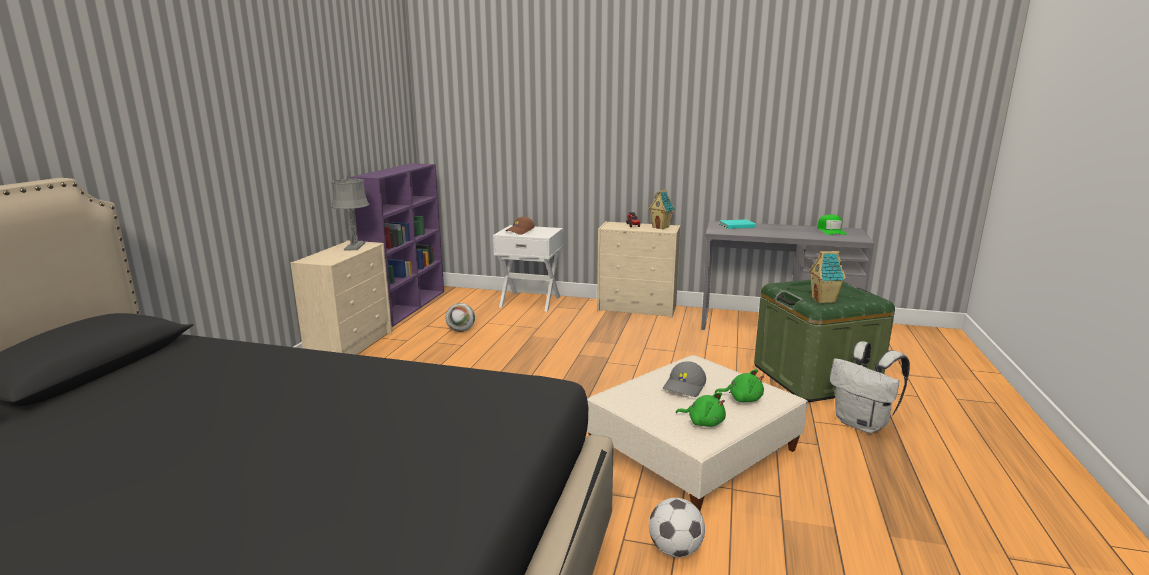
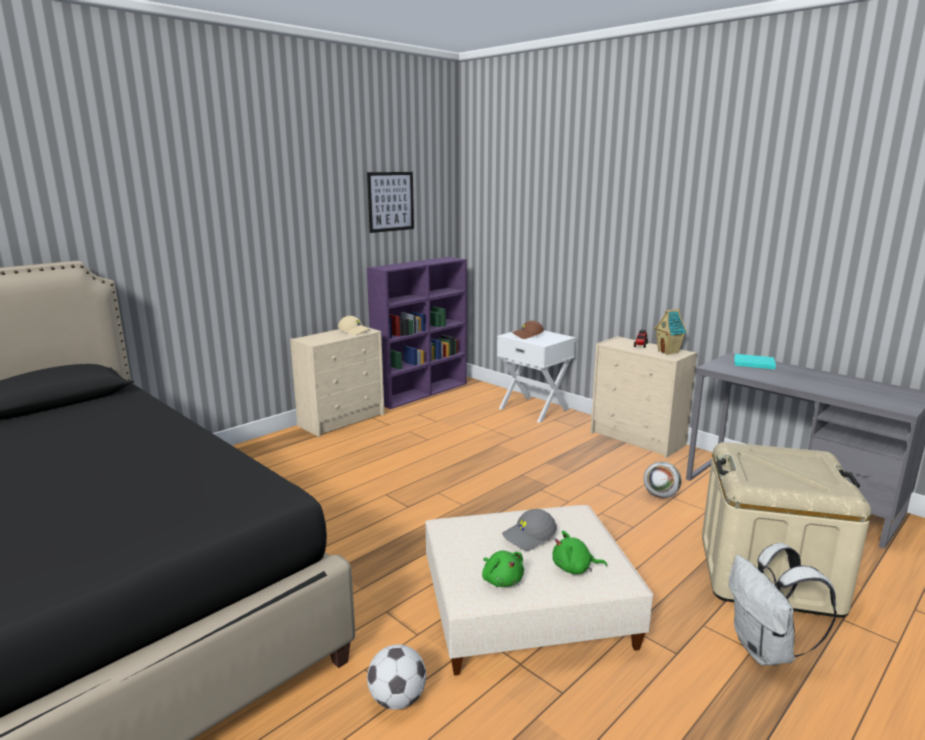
camera: 30 degrees right, 0 degrees up
grey table lamp [331,175,369,250] -> beige cap [338,316,370,335]
football [446,303,475,332] -> football moved to [643,461,681,498]
green plush toy [715,369,764,402] -> green plush toy turned 135 degrees clockwise [553,531,607,574]
green storage box [754,280,895,402] -> beige storage box [702,442,871,618]
toy house [808,251,846,303] -> none
green cap [817,215,847,235] -> none
none -> picture [367,172,414,233]

